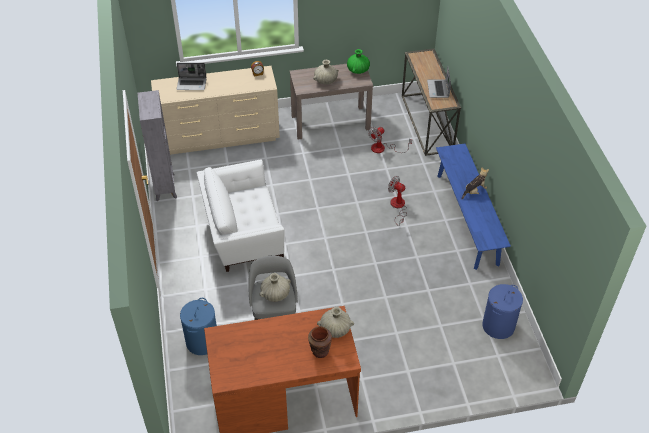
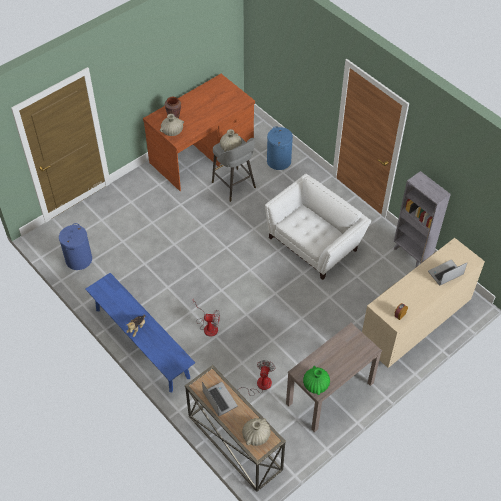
camera: 150 degrees right, 5 degrees up
beige vase [313,60,339,84] -> beige vase moved to [242,418,271,446]

